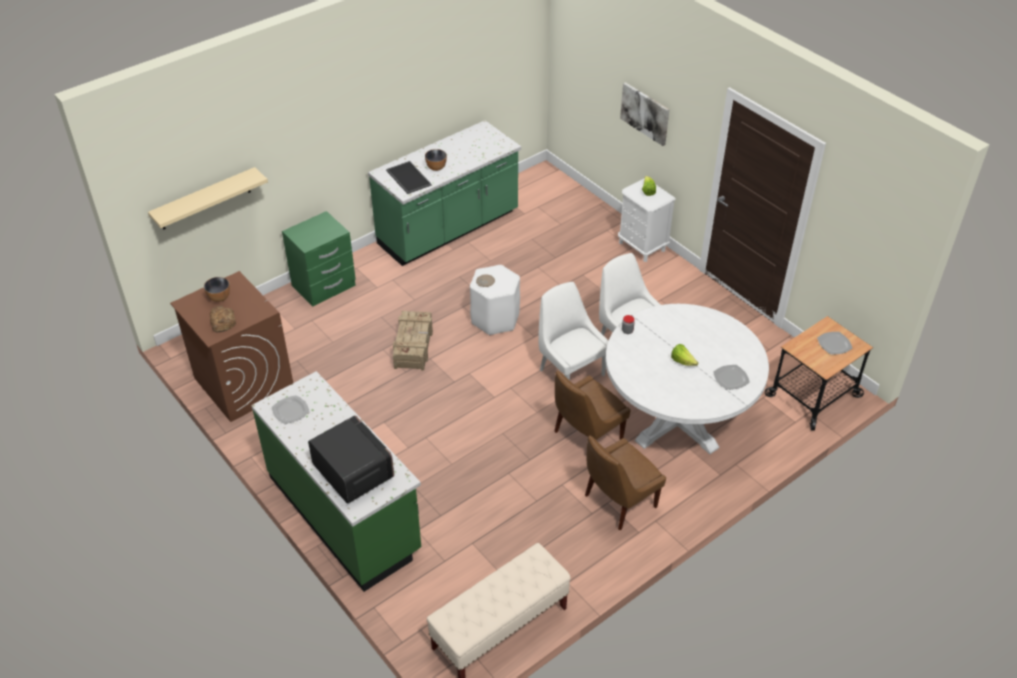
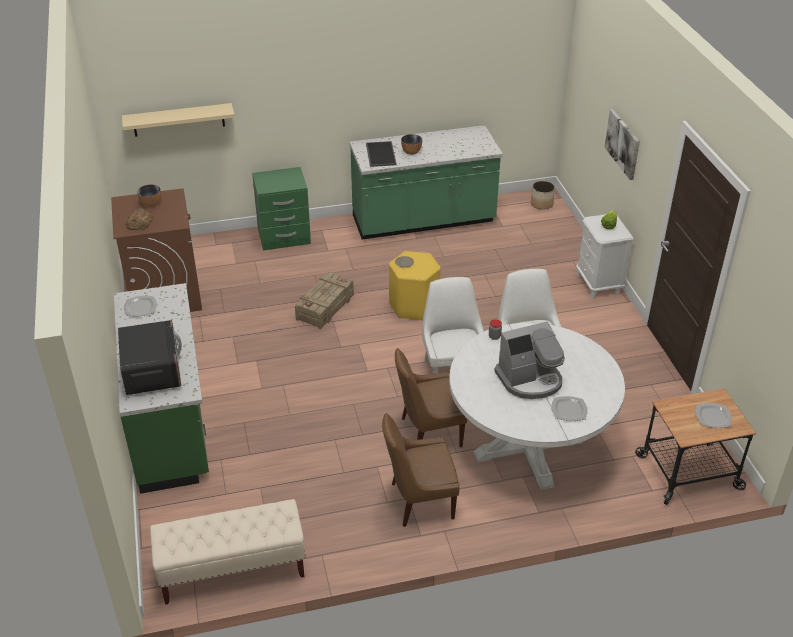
camera: 25 degrees right, 5 degrees down
white stool [470,265,520,336] -> yellow stool [389,251,441,320]
lettuce [671,344,699,366] -> coffee machine [494,321,565,399]
none -> planter [531,181,555,210]

